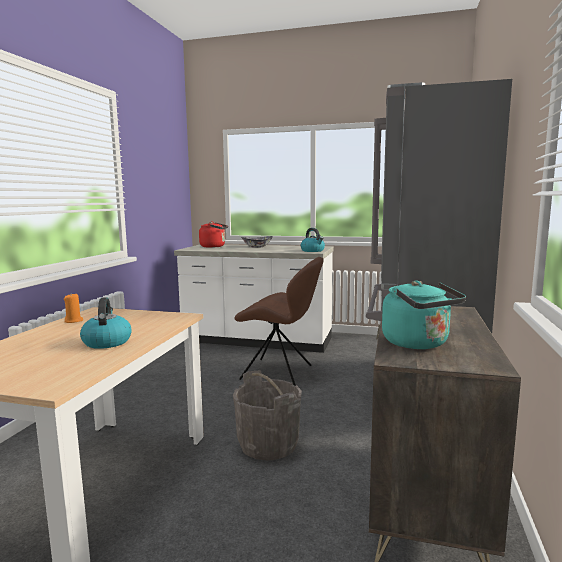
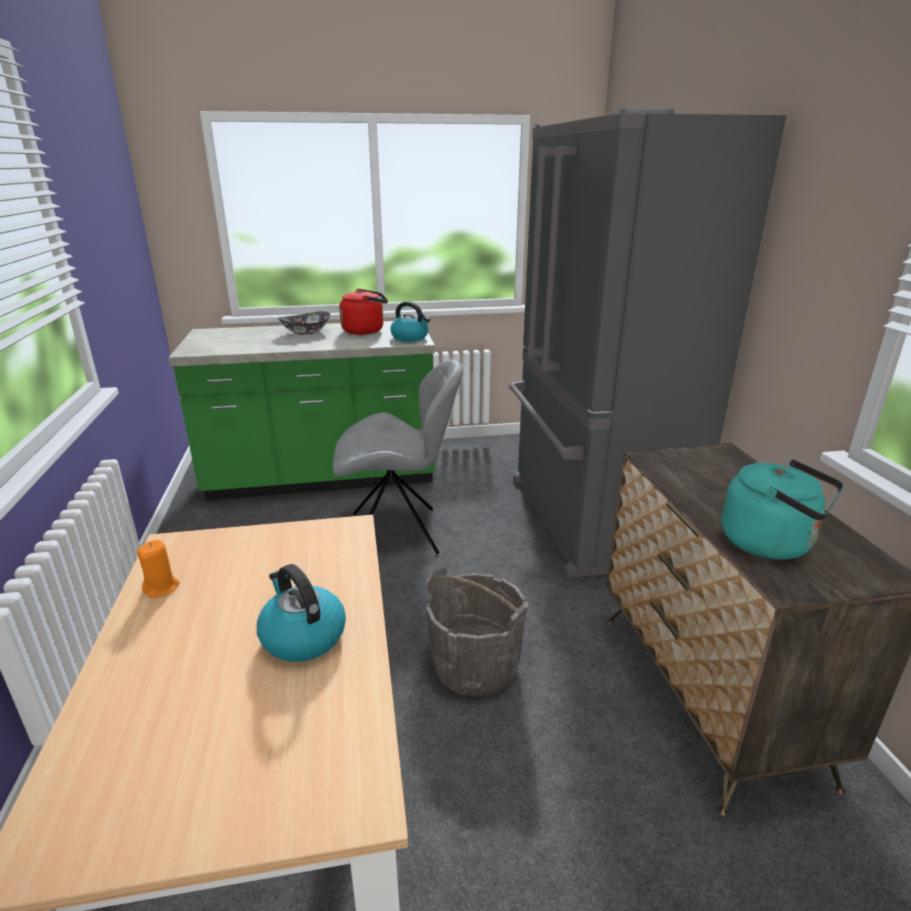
camera: 25 degrees left, 15 degrees up
white counter [174,244,334,353] -> green counter [168,321,435,501]
red kettle [199,222,228,248] -> red kettle moved to [339,289,388,335]
brown chair [234,257,324,386] -> grey chair [332,360,463,554]

